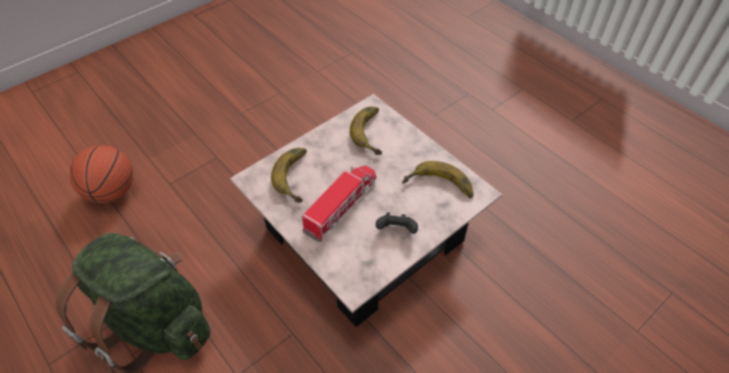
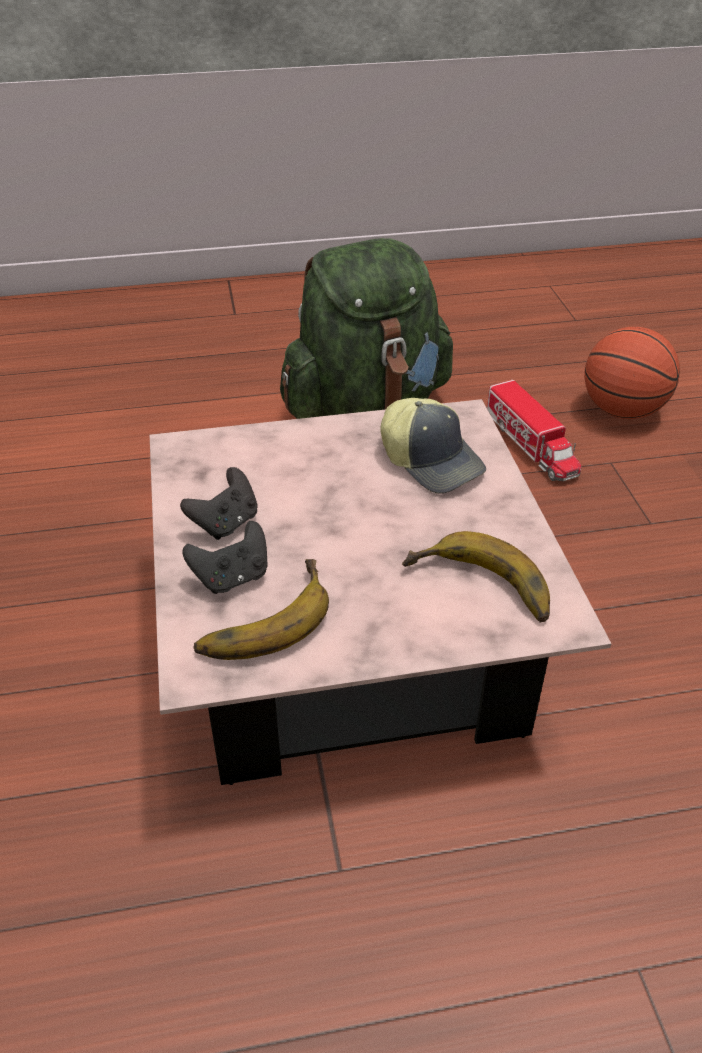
camera: 120 degrees right, 10 degrees down
banana [271,148,307,203] -> cap [380,398,486,494]
toy truck [302,165,376,242] -> toy truck moved to [487,380,581,481]
none -> black game controller [182,521,267,594]

